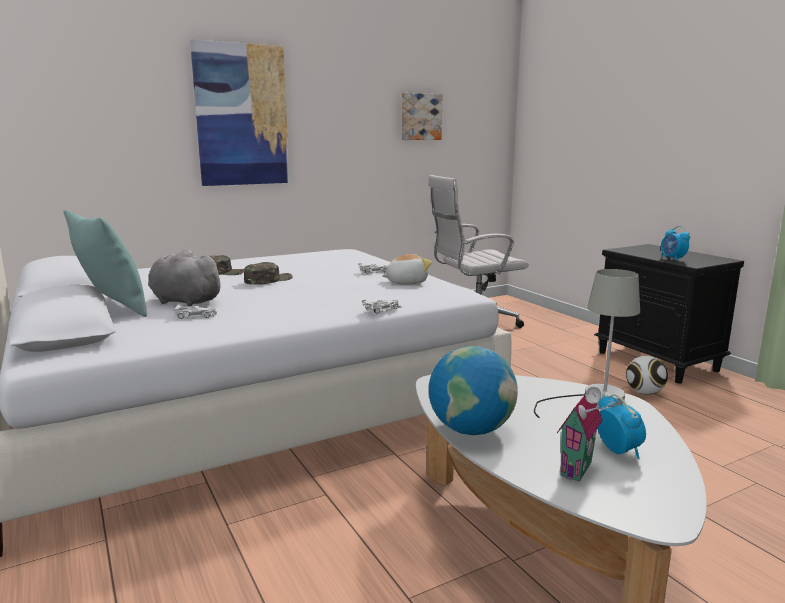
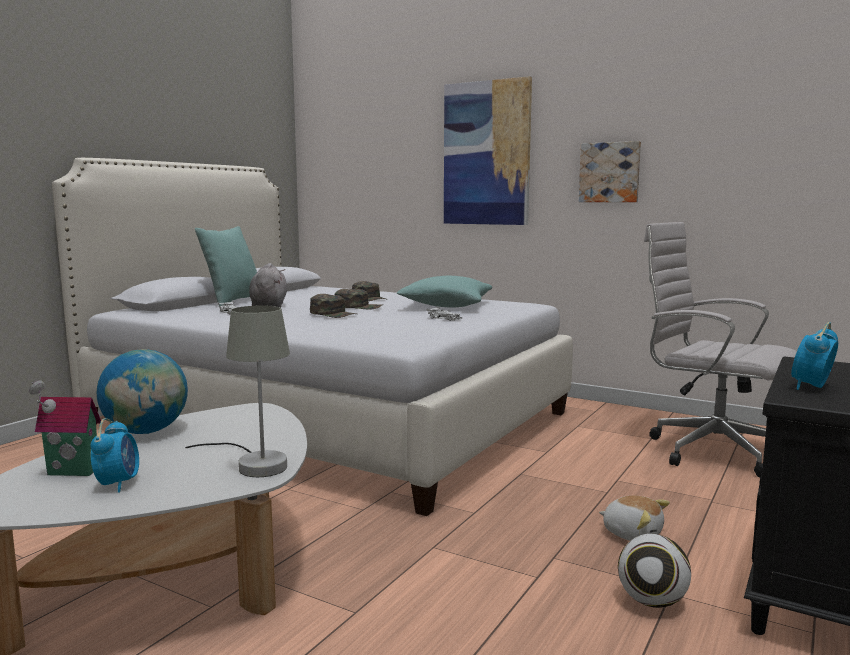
camera: 60 degrees right, 5 degrees down
white toy car [362,300,401,314] -> none
plush toy [382,254,432,284] -> plush toy moved to [599,495,670,541]
picture [402,93,443,140] -> picture moved to [579,141,641,202]
alarm clock [597,394,646,459] -> alarm clock turned 45 degrees counterclockwise [90,418,139,493]
none -> green cap [310,294,357,318]
none -> turquoise pillow [397,276,492,308]

